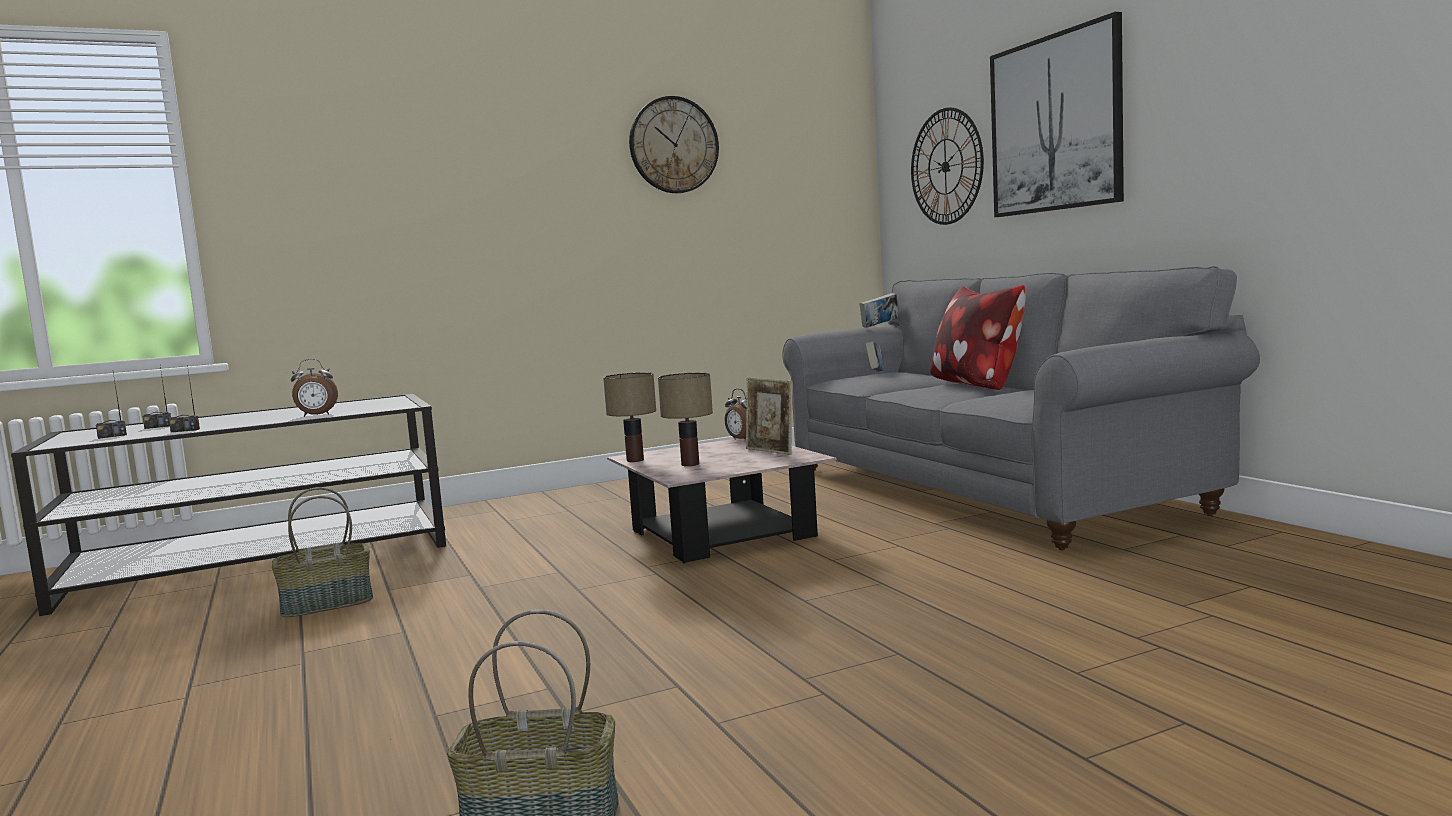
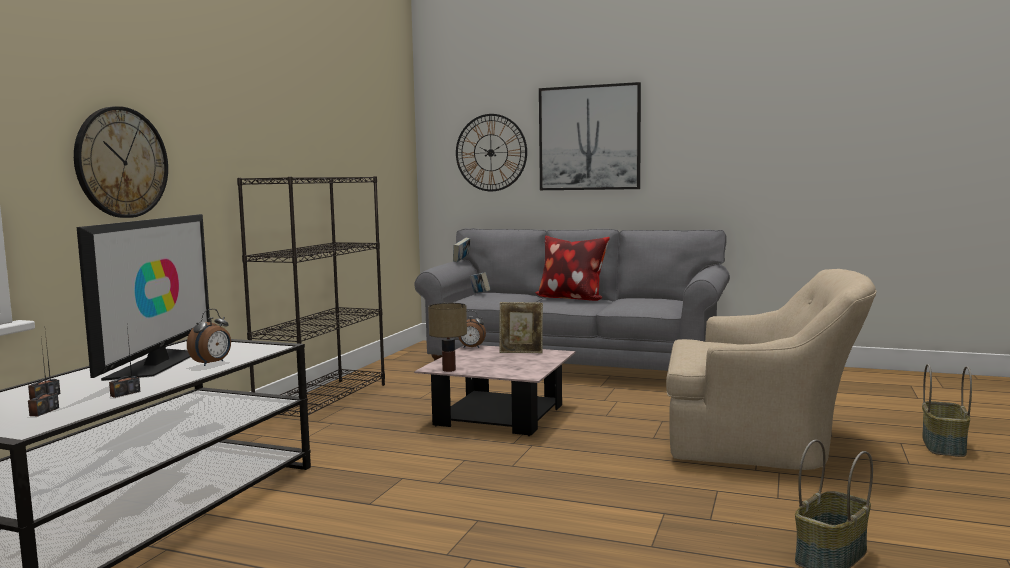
camera: 45 degrees left, 0 degrees up
basket [272,487,373,617] -> basket moved to [922,364,972,457]
wall clock [629,96,719,193] -> wall clock moved to [74,106,168,218]
table lamp [658,373,713,466] -> none
none -> television [77,214,210,381]
none -> black bookcase [237,176,385,417]
none -> beige armchair [666,269,876,470]

